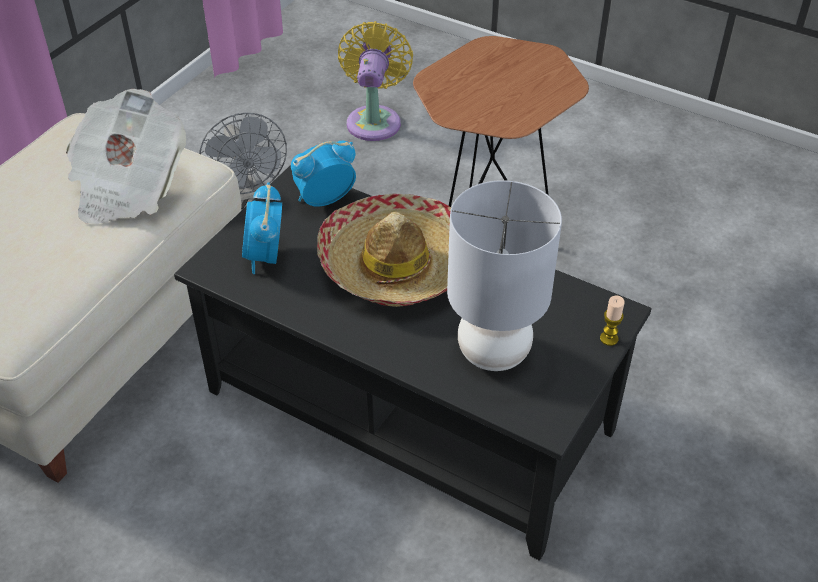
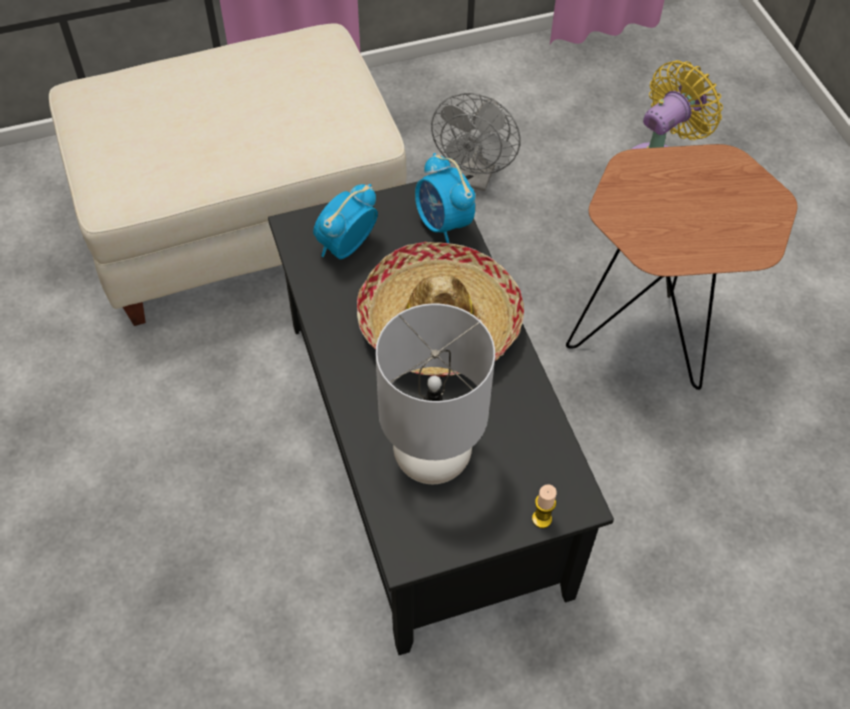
camera: 40 degrees right, 10 degrees up
newspaper [66,89,187,224] -> none
alarm clock [291,141,356,207] -> alarm clock turned 135 degrees counterclockwise [415,153,476,243]

